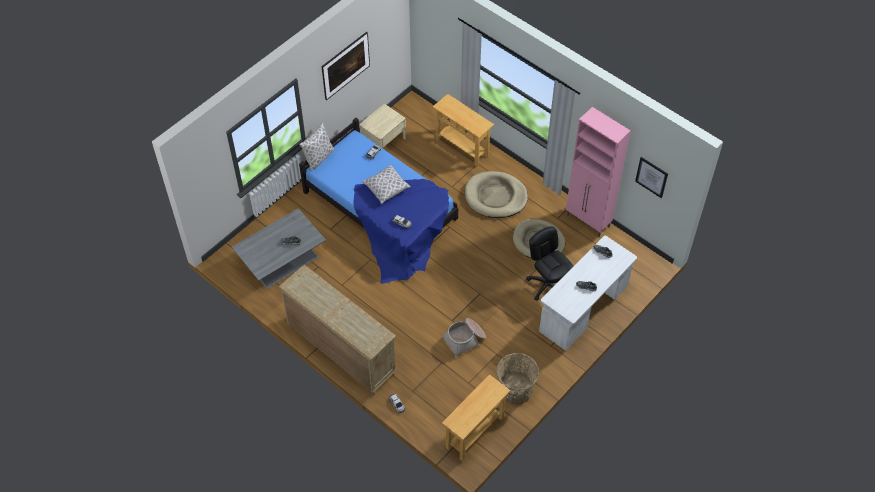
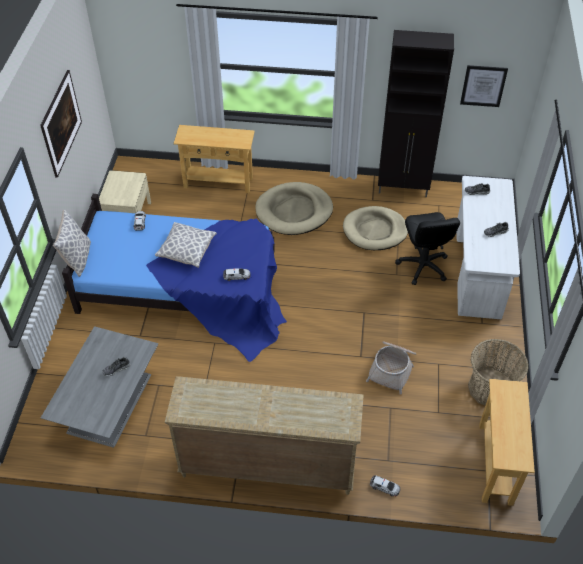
camera: 35 degrees left, 5 degrees down
black office chair [526,226,573,301] -> black office chair turned 120 degrees counterclockwise [395,212,460,285]
pink cabinet [566,107,631,237] -> black cabinet [378,30,454,197]

